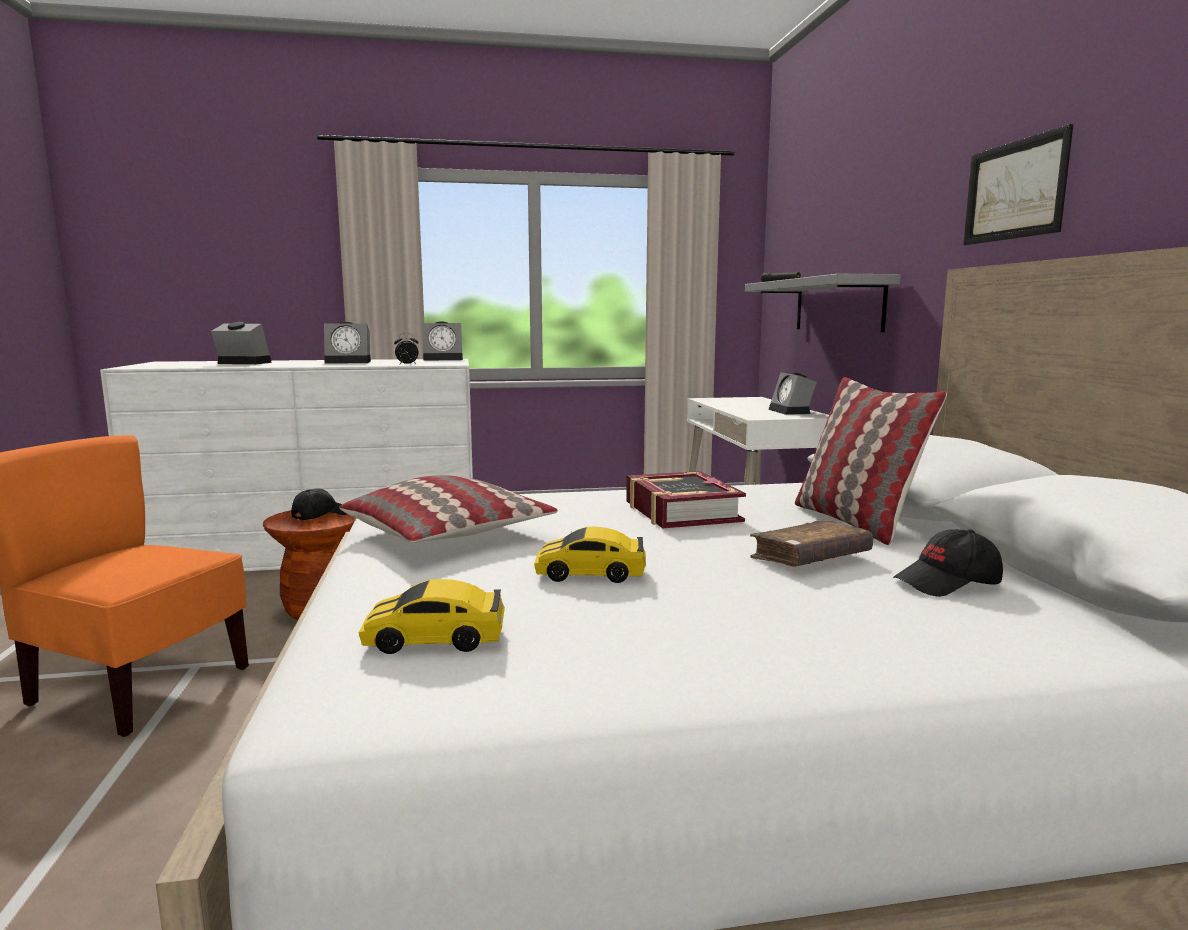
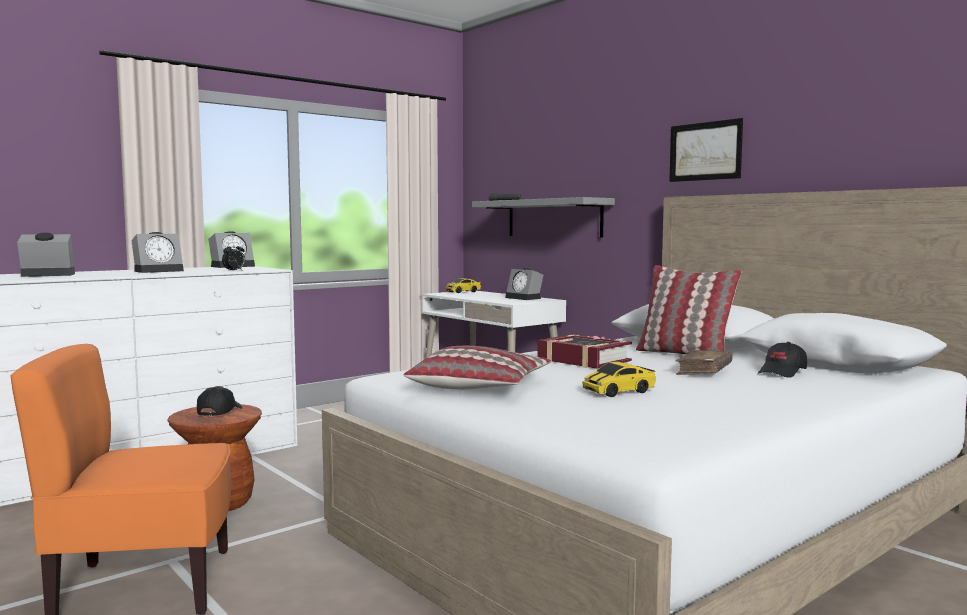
camera: 30 degrees left, 5 degrees down
toy car [359,579,505,654] -> toy car moved to [445,278,481,293]

